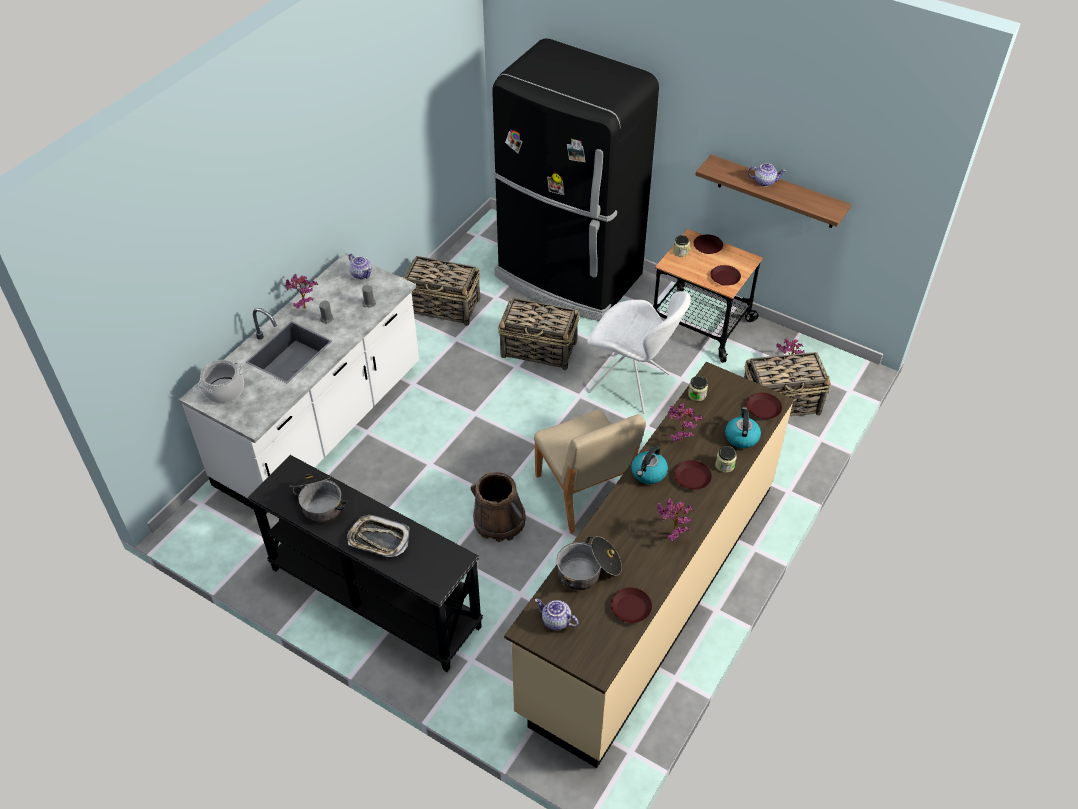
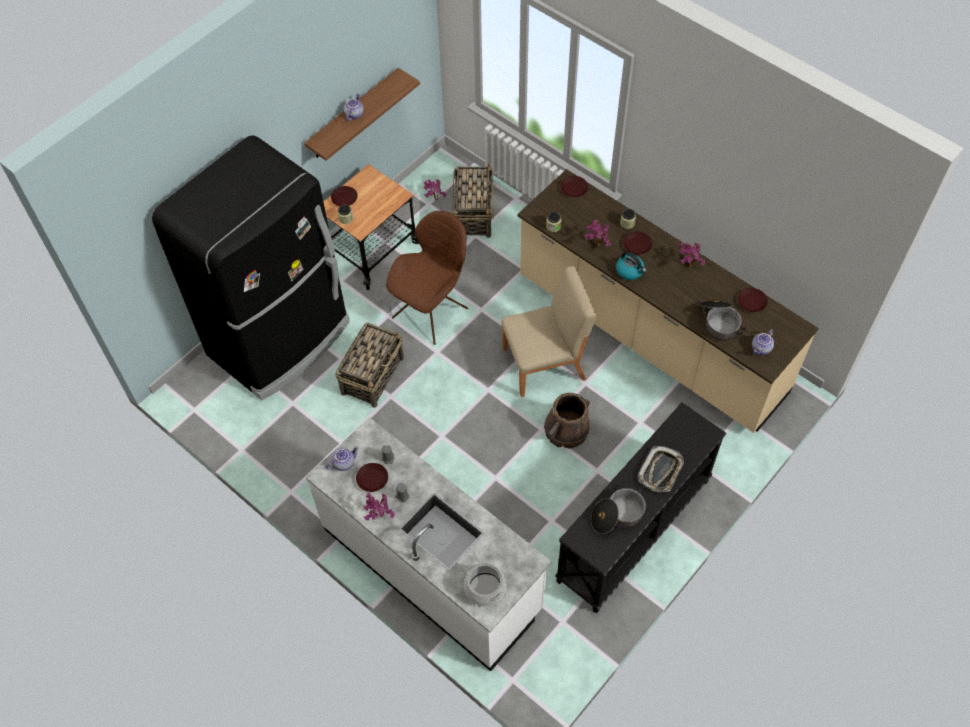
camera: 80 degrees left, 10 degrees up
basket [403,256,480,326] -> none
white chair [587,291,691,414] -> brown chair [386,211,468,345]
brown plate [710,265,741,286] -> brown plate moved to [356,463,388,492]
kettle [725,407,761,448] -> none

